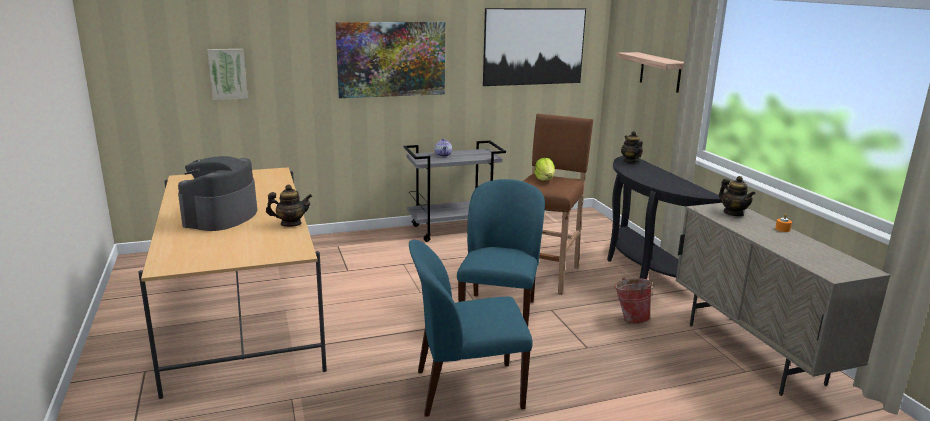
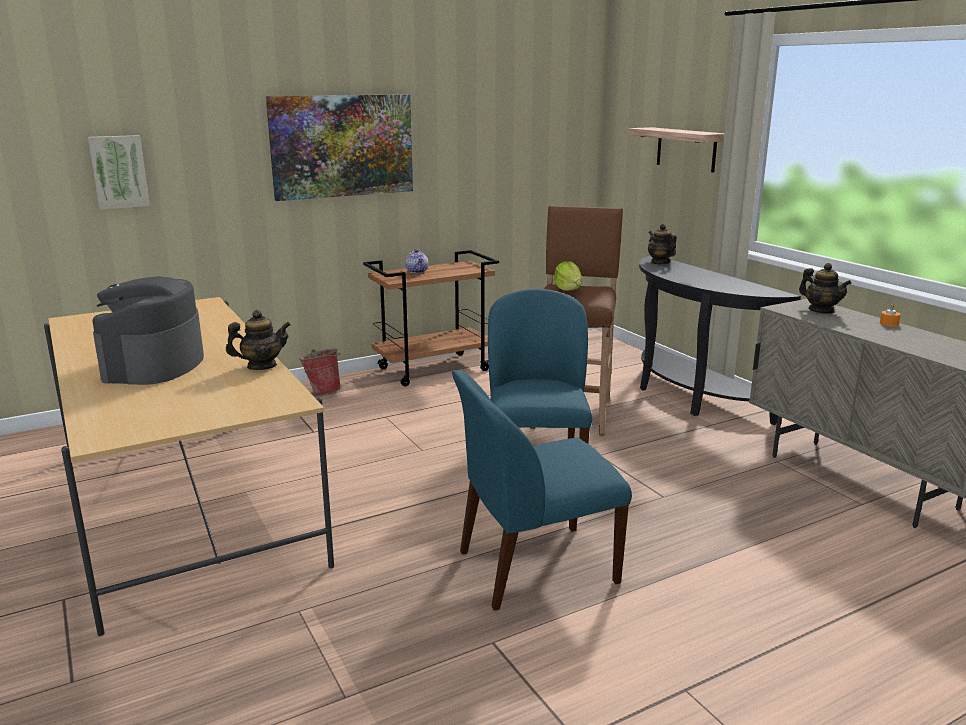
camera: 10 degrees left, 0 degrees up
grey cart [404,140,506,242] -> brown cart [363,250,499,387]
picture [483,8,586,86] -> none
bucket [614,277,655,324] -> bucket moved to [299,349,341,395]

